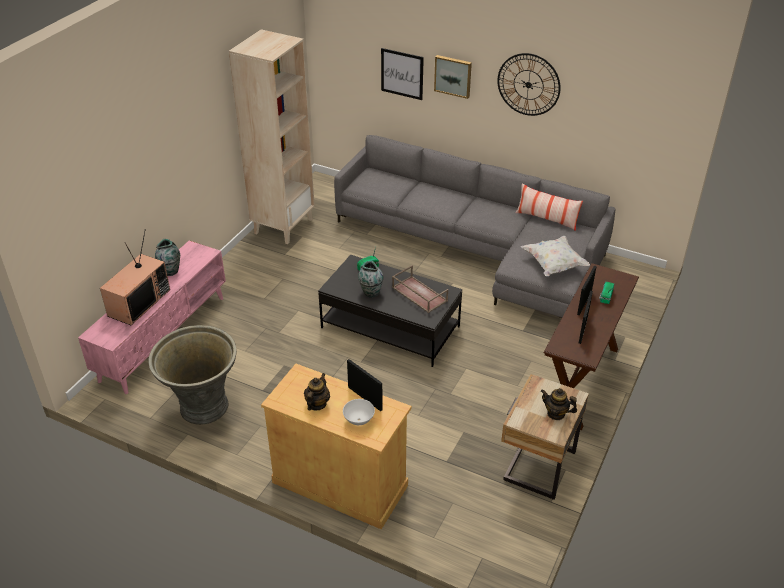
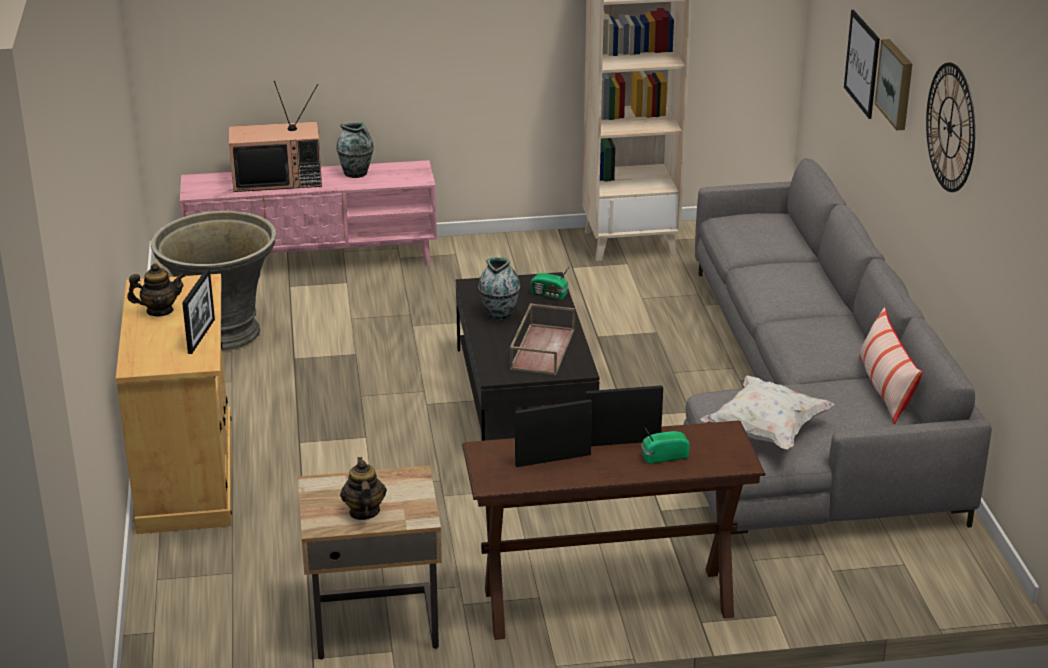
camera: 55 degrees right, 10 degrees down
white bowl [343,399,375,425] -> none

